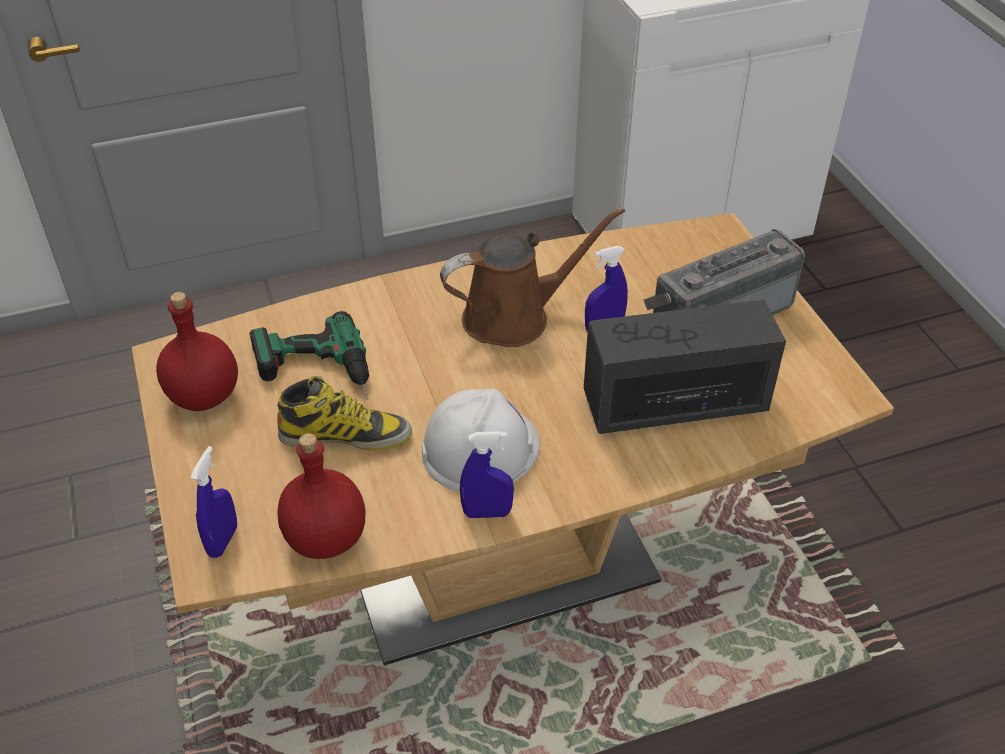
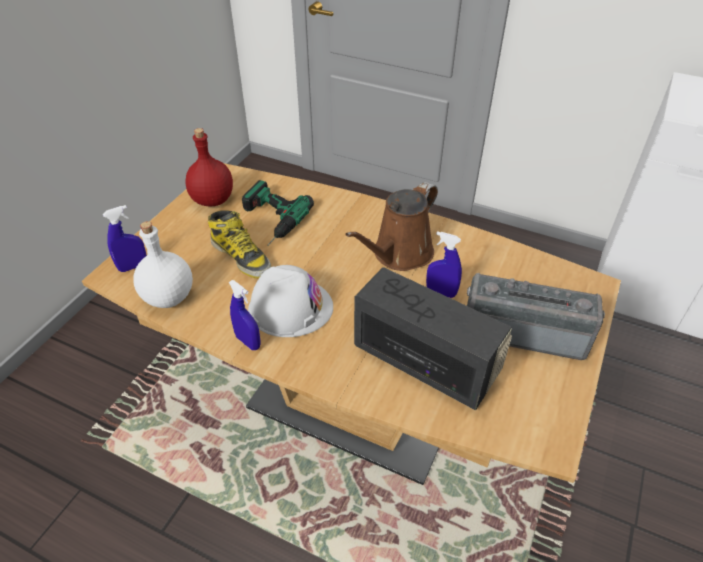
camera: 45 degrees right, 0 degrees up
red bottle [277,433,366,559] -> white bottle [133,221,193,308]
brown watering can [440,207,625,347] -> brown watering can turned 105 degrees clockwise [345,182,438,271]

